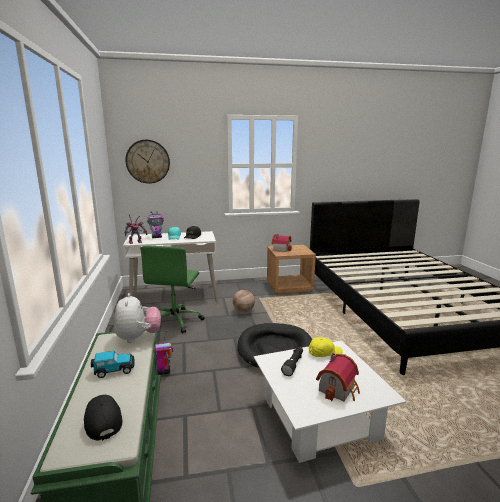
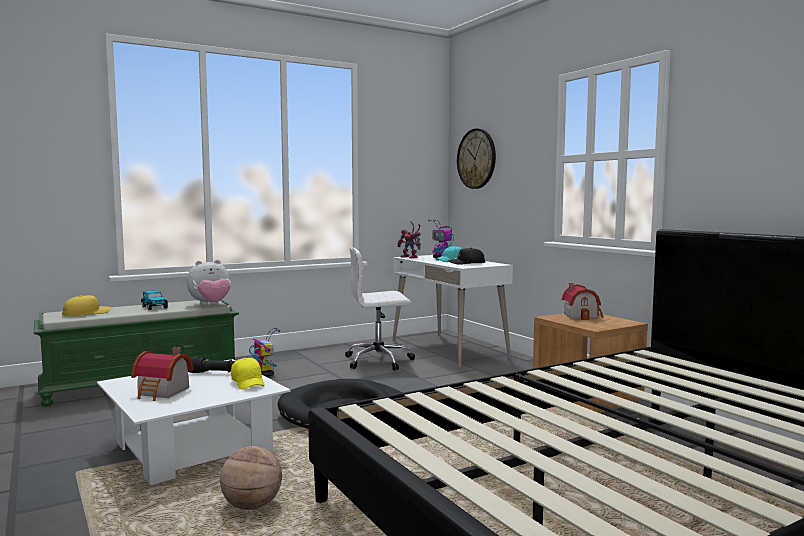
camera: 70 degrees right, 10 degrees down
black cap [84,395,122,441] -> yellow cap [62,295,111,316]
green office chair [140,246,205,334] -> white office chair [345,247,415,371]
basketball [233,290,255,312] -> basketball moved to [220,446,282,510]

